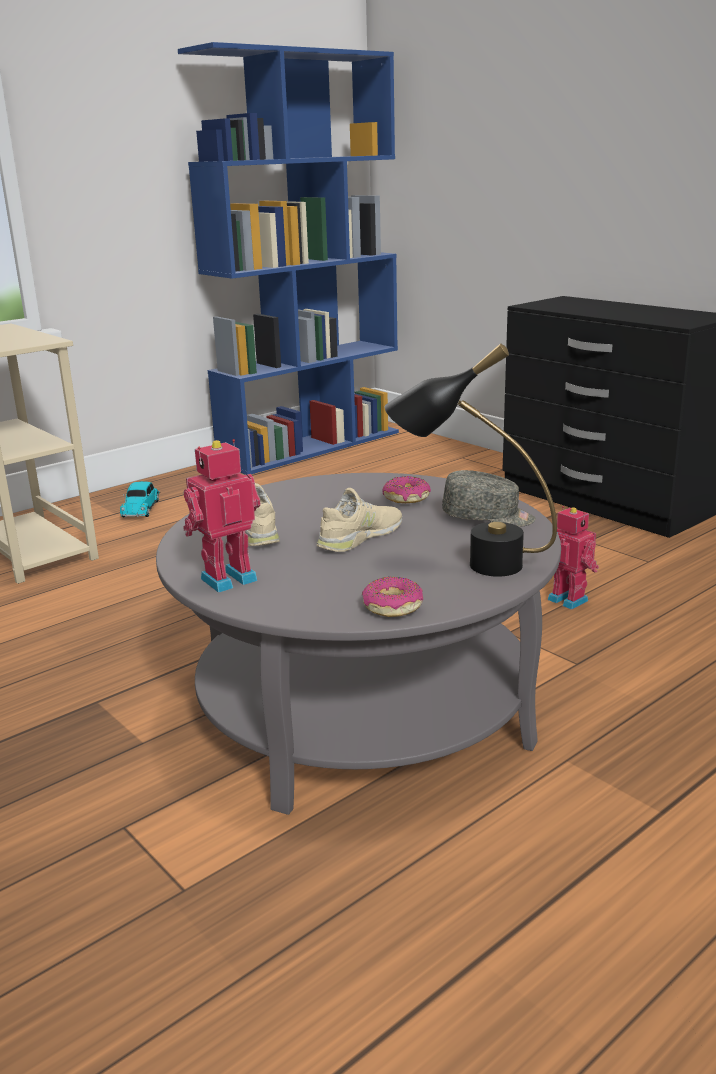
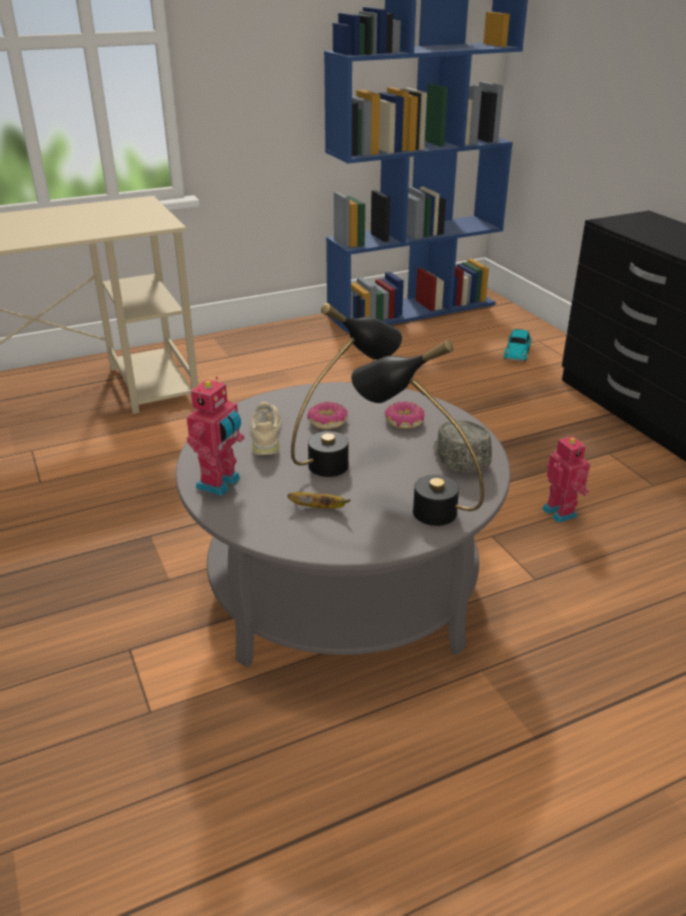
camera: 15 degrees right, 10 degrees up
toy car [120,481,160,517] -> toy car moved to [504,329,531,362]
toy robot [184,439,260,593] -> toy robot turned 135 degrees clockwise [186,376,244,496]
beige shoe [317,488,402,552] -> black table lamp [291,303,402,477]
donut [362,576,423,617] -> donut moved to [307,402,348,429]
grey cap [442,470,536,527] -> grey cap turned 135 degrees counterclockwise [433,420,492,472]
none -> banana [287,492,351,509]

